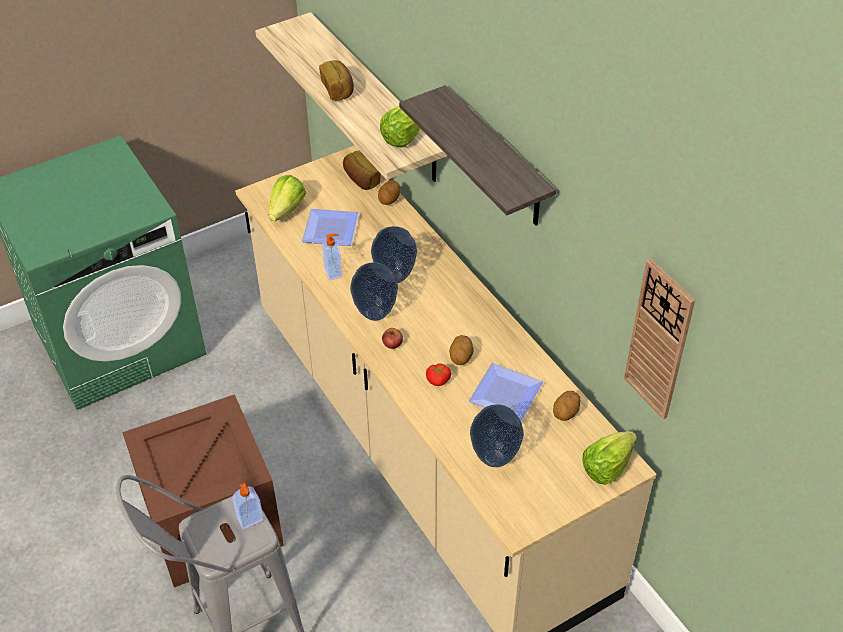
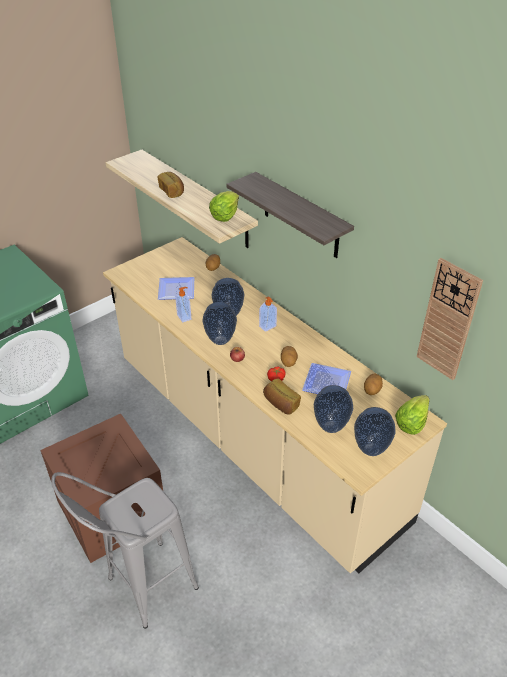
camera: 10 degrees left, 5 degrees down
soap dispenser [232,483,264,529] -> soap dispenser moved to [259,296,277,332]
lettuce [269,175,306,221] -> none
bread [343,150,381,190] -> bread moved to [263,378,301,415]
none -> vase [354,407,396,456]

